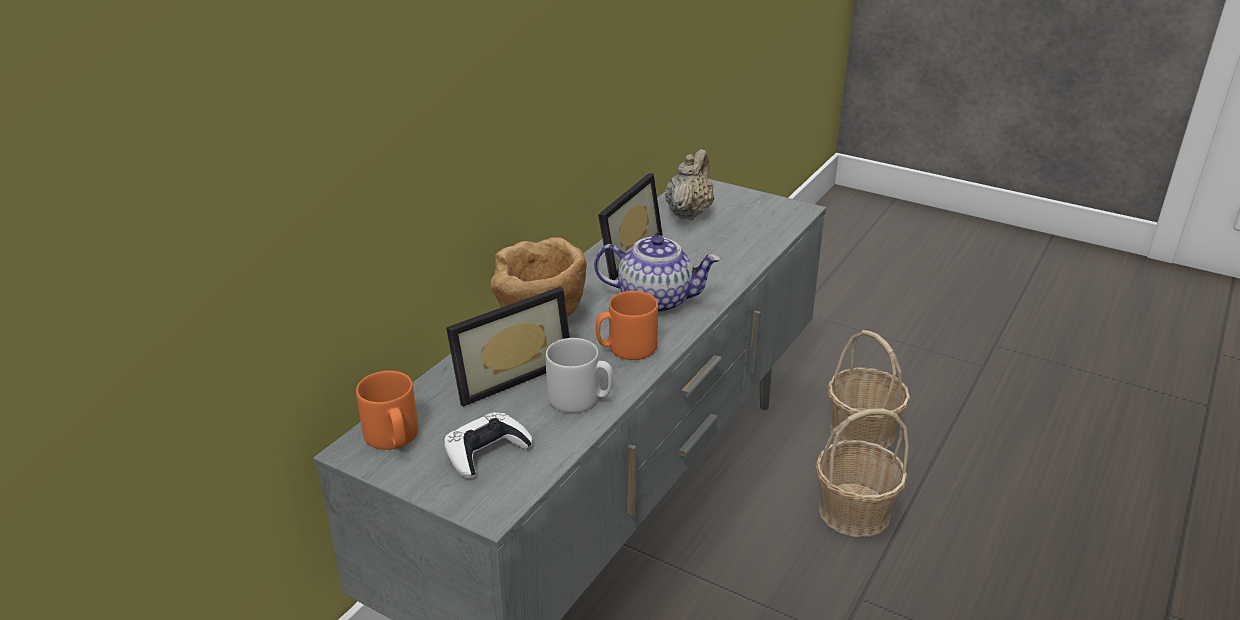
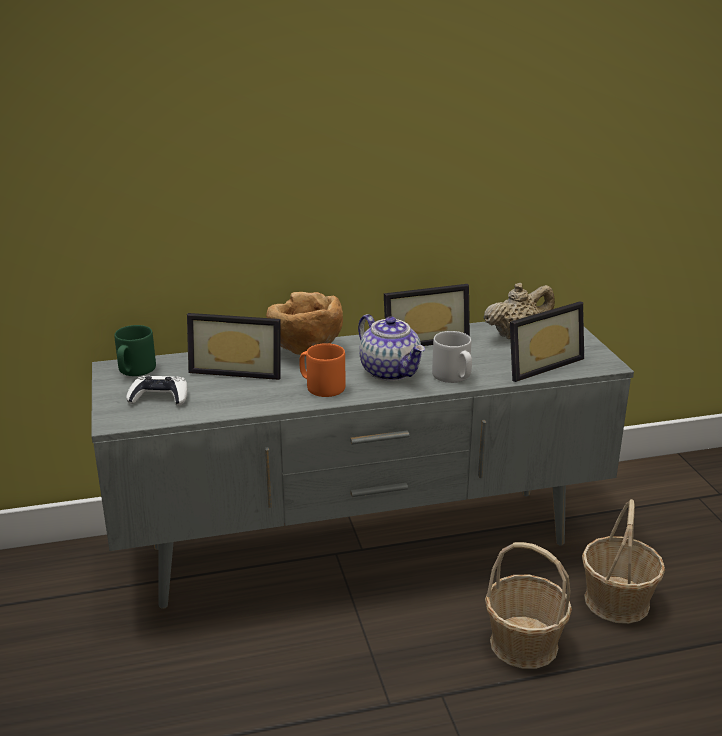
camera: 45 degrees right, 5 degrees down
orange mug [356,371,418,450] -> green mug [114,325,156,376]
grey mug [546,338,613,413] -> grey mug moved to [432,331,472,383]
none -> picture frame [510,301,584,382]

